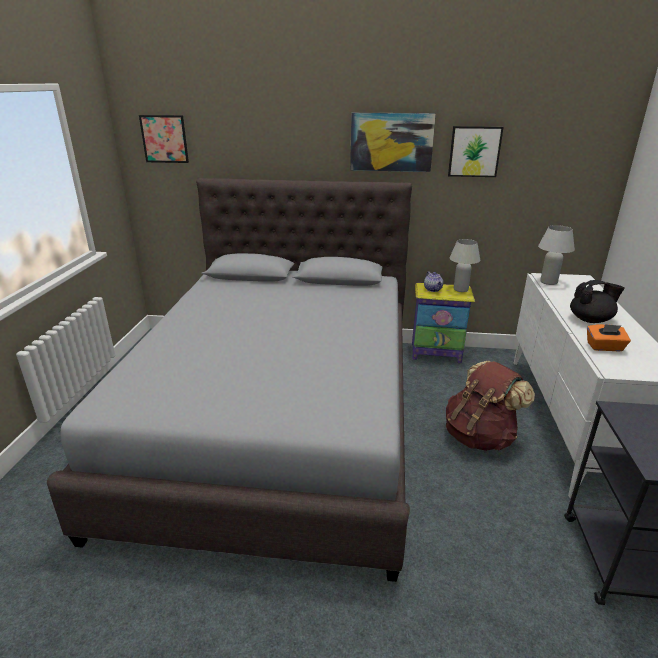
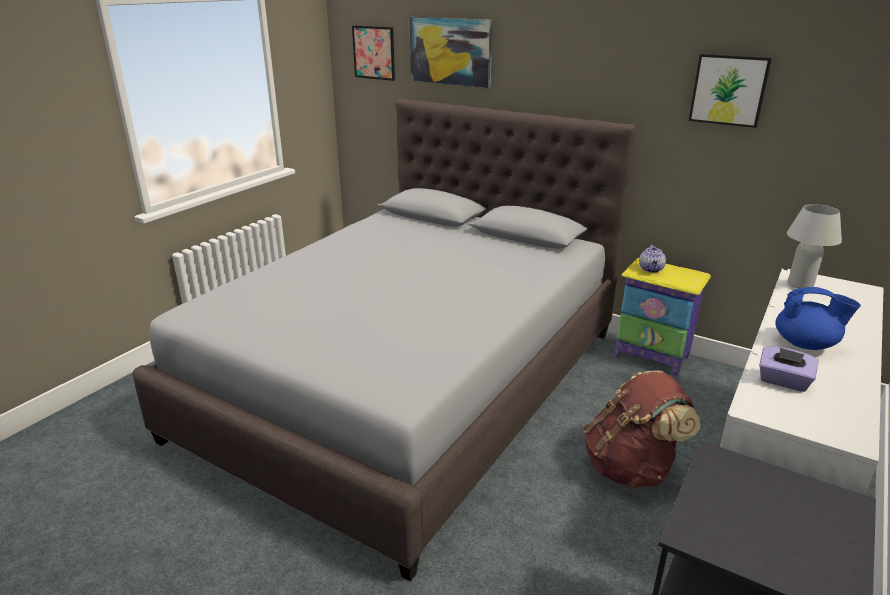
camera: 25 degrees right, 0 degrees up
picture [350,113,436,172] -> picture moved to [409,17,493,88]
white table lamp [450,239,480,292] -> none
black teapot [570,280,625,323] -> blue teapot [776,287,861,350]
orange tissue box [587,324,631,351] -> purple tissue box [759,346,819,392]

